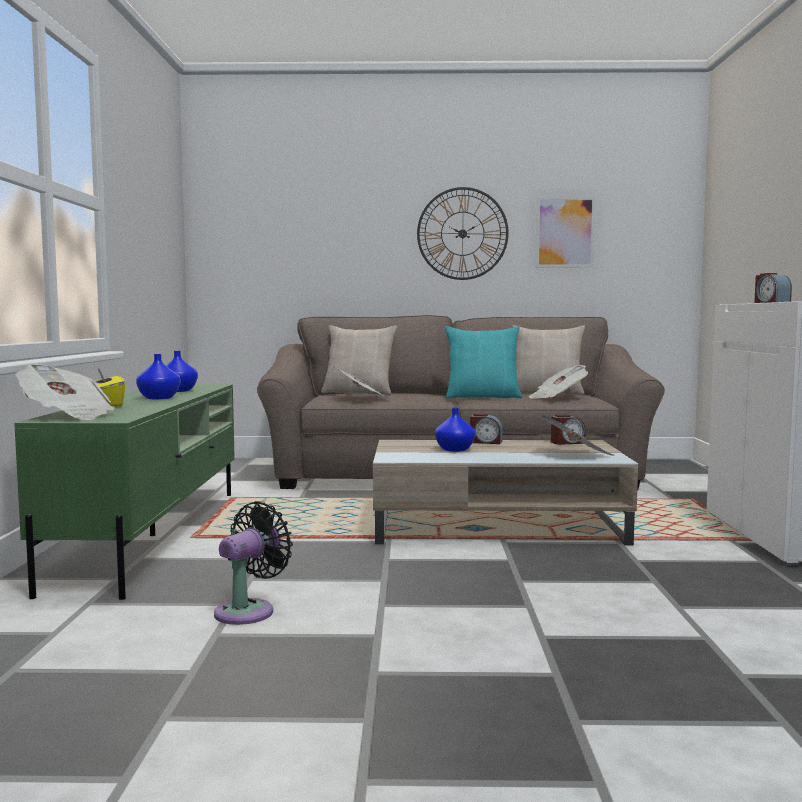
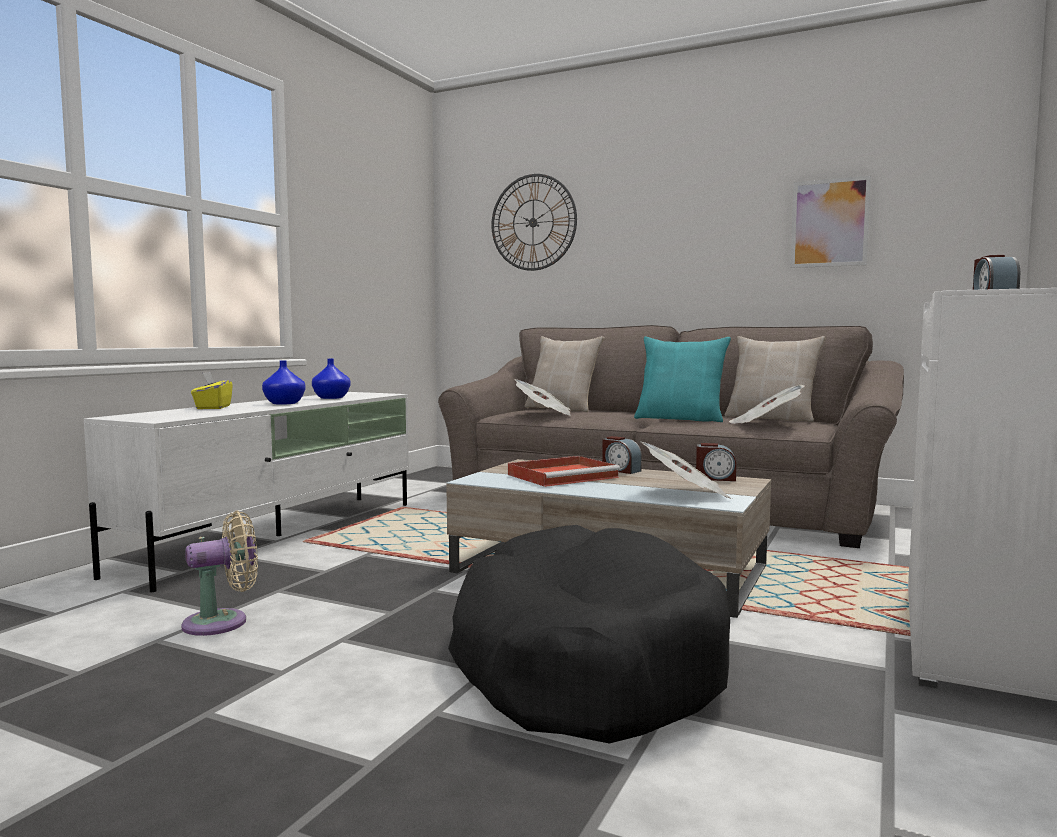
camera: 25 degrees right, 0 degrees up
green tv stand [14,384,235,600] -> white tv stand [84,392,409,592]
newspaper [16,364,115,420] -> none
black fan [214,501,293,625] -> beige fan [181,510,258,636]
wall clock [417,187,509,280] -> wall clock moved to [491,174,577,271]
blue vase [435,408,475,452] -> red tray [508,456,620,487]
none -> black dog bed [448,525,730,744]

